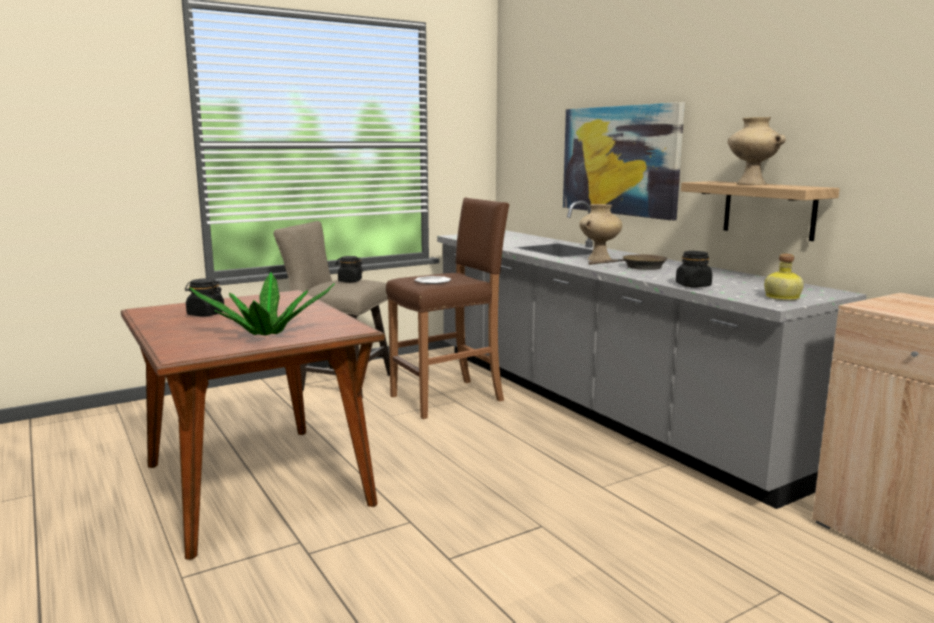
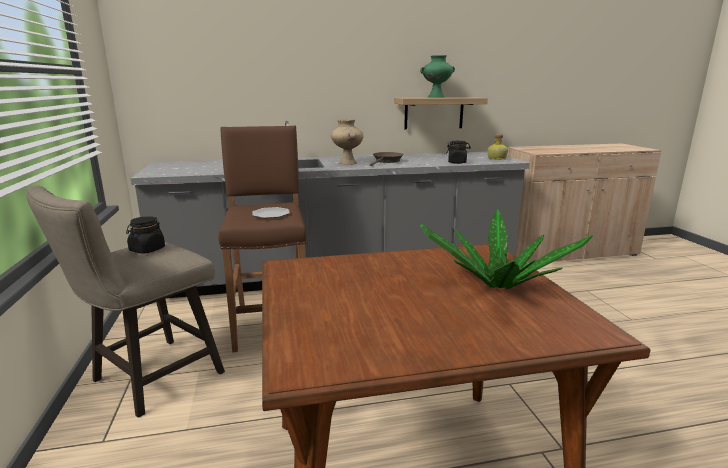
camera: 70 degrees left, 5 degrees up
black jar [185,278,224,317] -> none
picture [563,102,685,221] -> none
beige vase [728,117,786,185] -> green vase [420,55,455,98]

